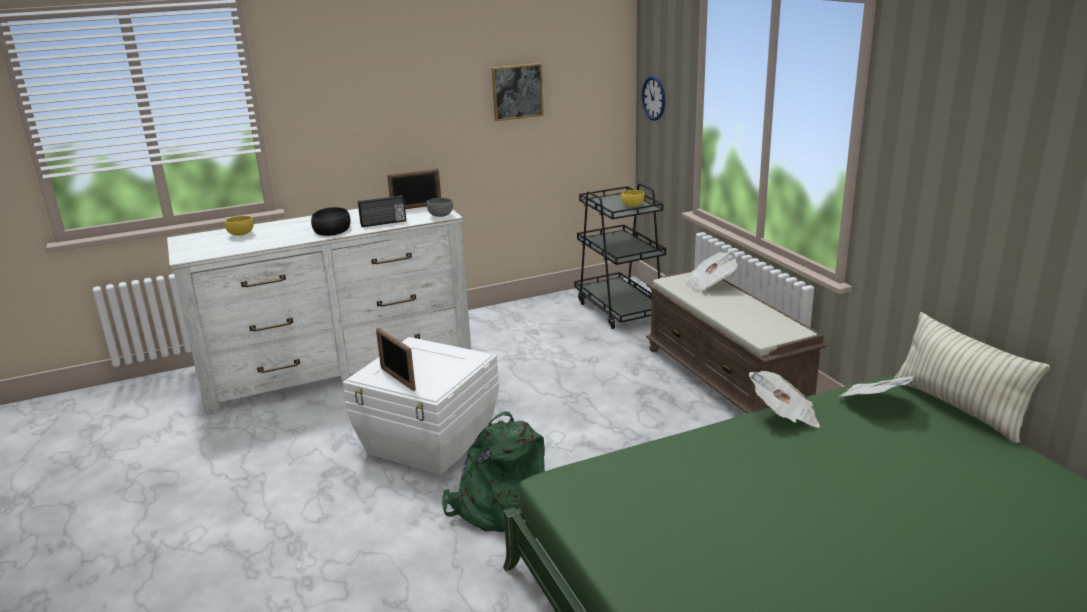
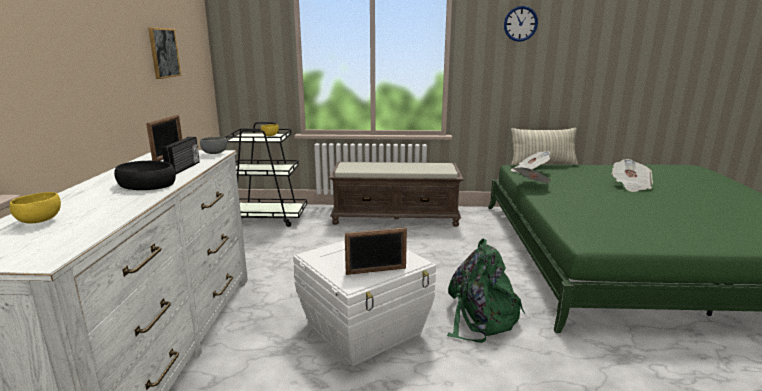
camera: 65 degrees left, 5 degrees down
wall clock [642,76,665,120] -> wall clock moved to [504,6,538,42]
newspaper [682,252,738,291] -> newspaper moved to [611,159,653,192]

